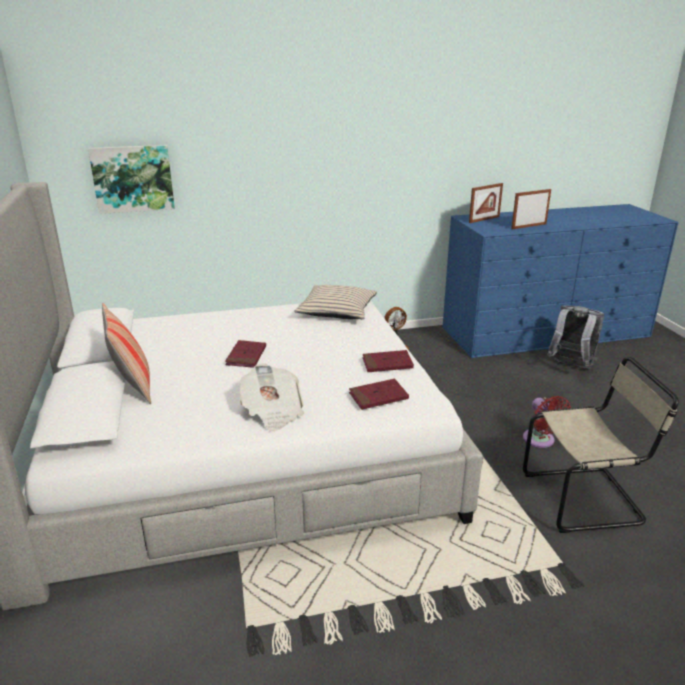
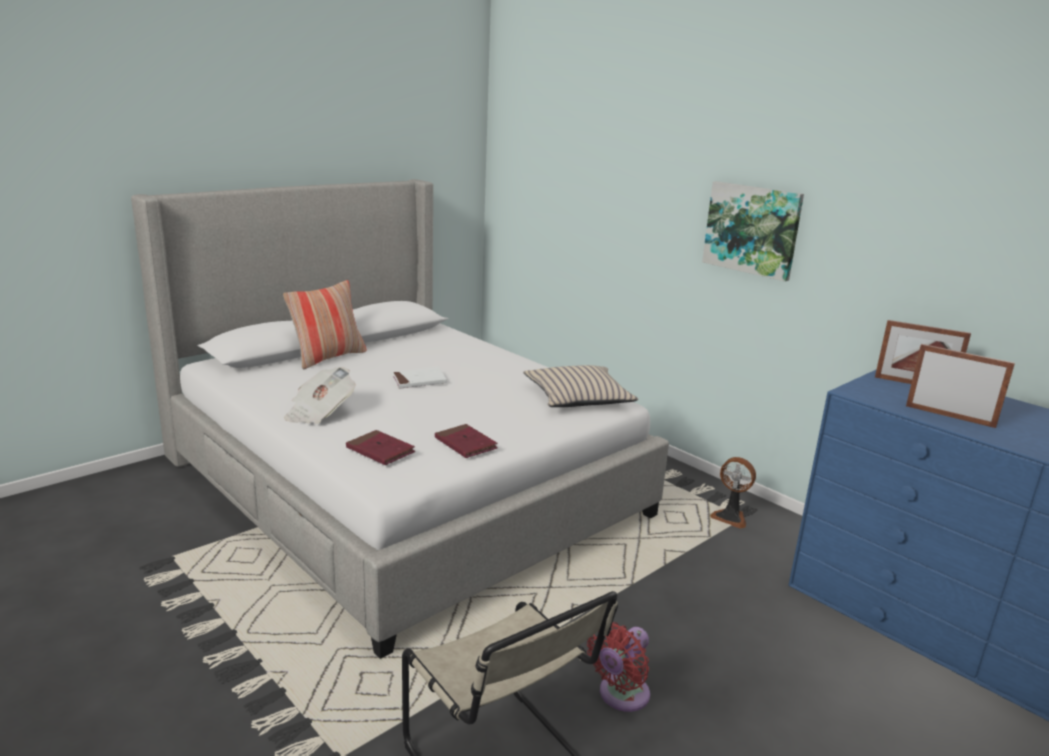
camera: 60 degrees right, 5 degrees down
picture [88,145,175,214] -> picture moved to [702,181,804,282]
red book [225,340,266,368] -> white book [392,367,447,389]
grey backpack [547,306,605,369] -> none

